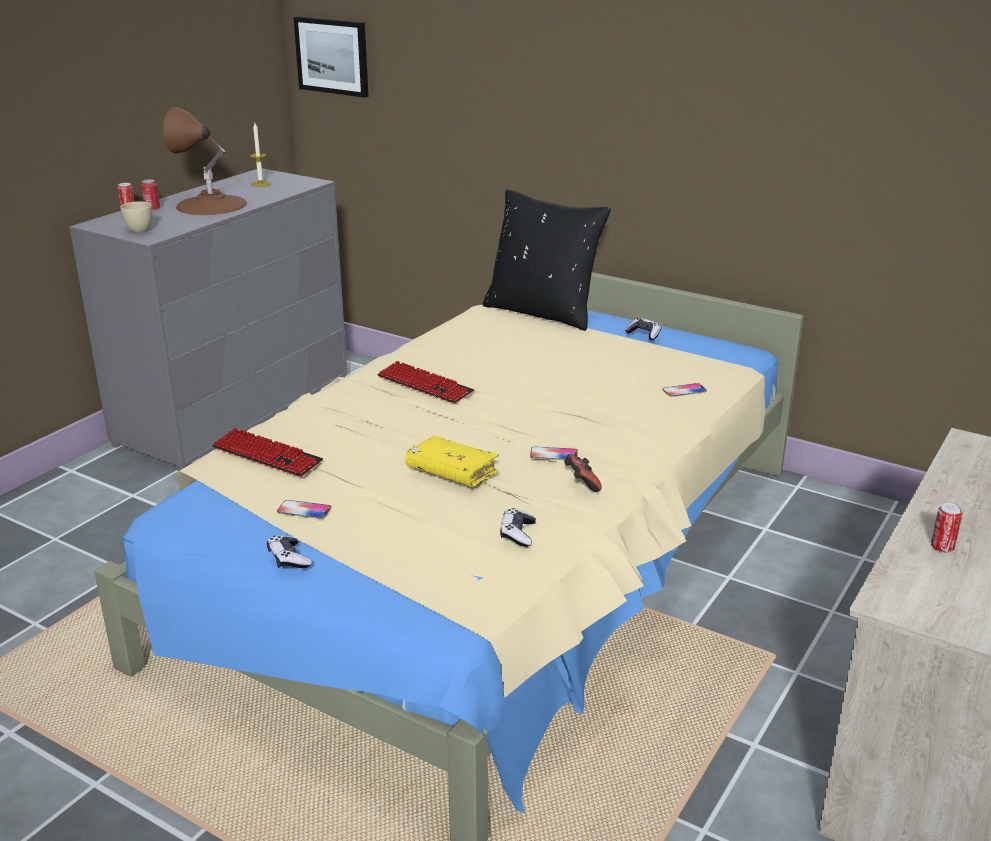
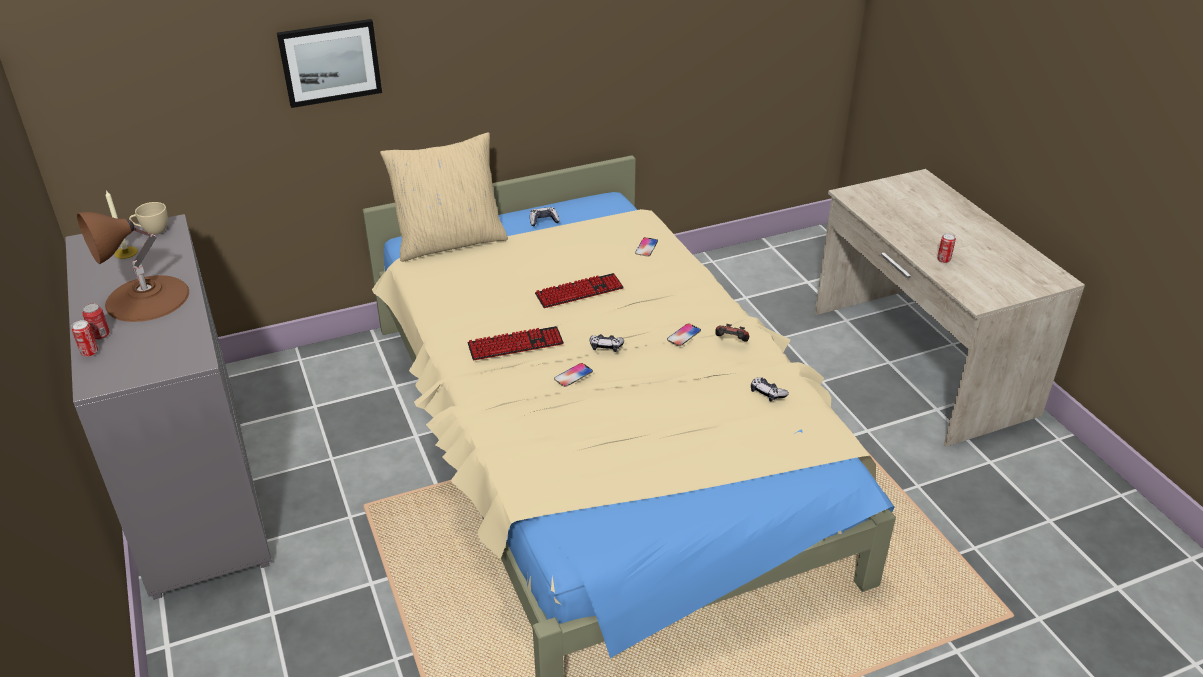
camera: 55 degrees left, 10 degrees up
beige cup [120,202,152,233] -> beige cup moved to [129,202,168,235]
keyboard [212,428,323,477] -> keyboard moved to [535,273,624,308]
game controller [267,535,312,568] -> game controller moved to [589,334,624,352]
phone [277,500,331,519] -> phone moved to [554,363,593,387]
picture [293,16,369,98] -> picture moved to [277,19,382,108]
yellow book [405,435,499,486] -> none
black pillow [483,189,611,331] -> beige pillow [380,132,508,262]

